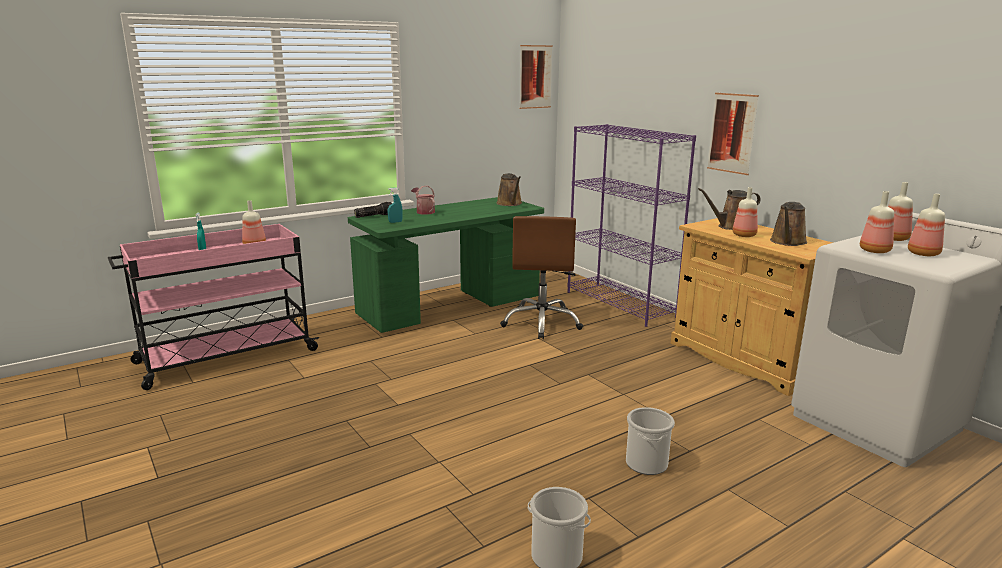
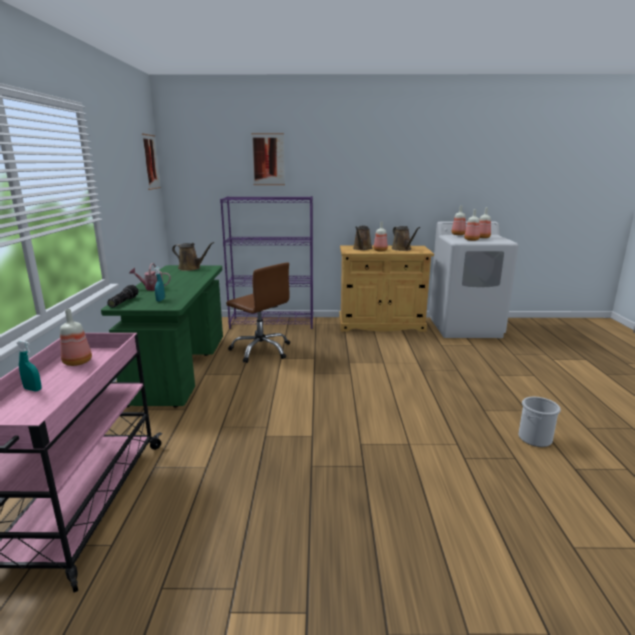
camera: 55 degrees left, 0 degrees up
bucket [626,407,675,475] -> none
picture [707,93,759,175] -> picture moved to [251,133,285,185]

